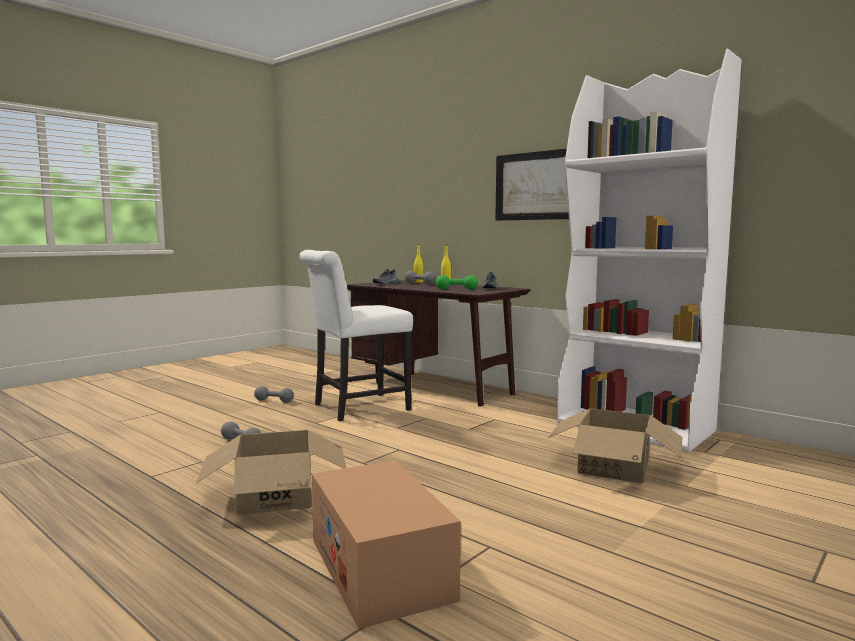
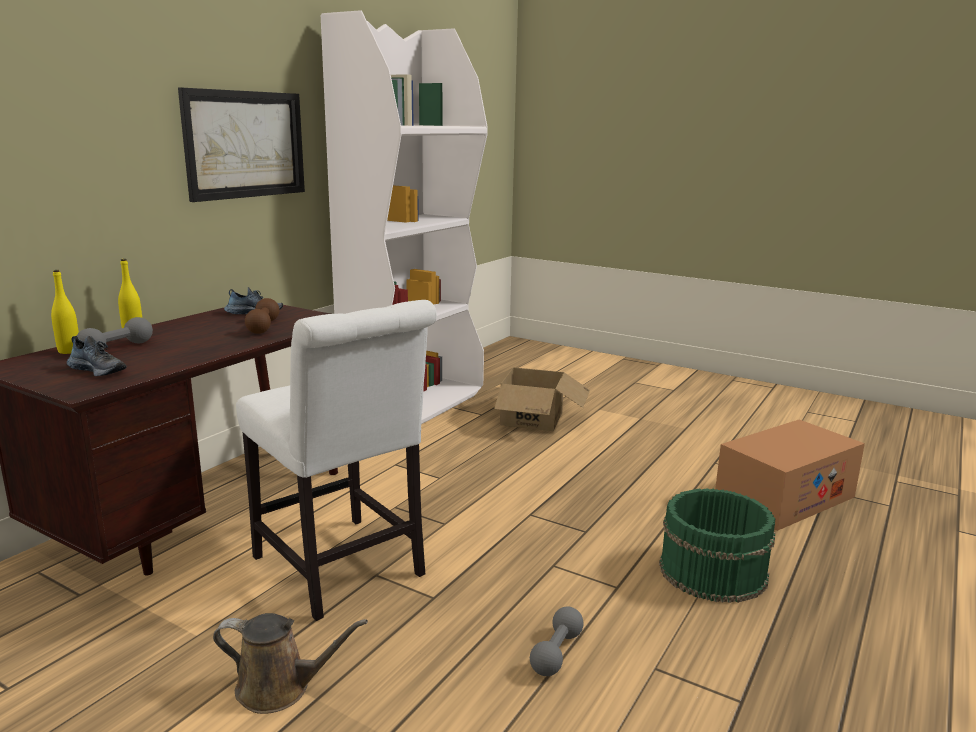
camera: 100 degrees left, 10 degrees up
cardboard box [196,430,347,515] -> green bucket [659,488,776,603]
grey dumbbell [254,386,294,403] -> brown watering can [213,613,368,714]
green dumbbell [436,275,478,290] -> brown dumbbell [245,298,280,334]

